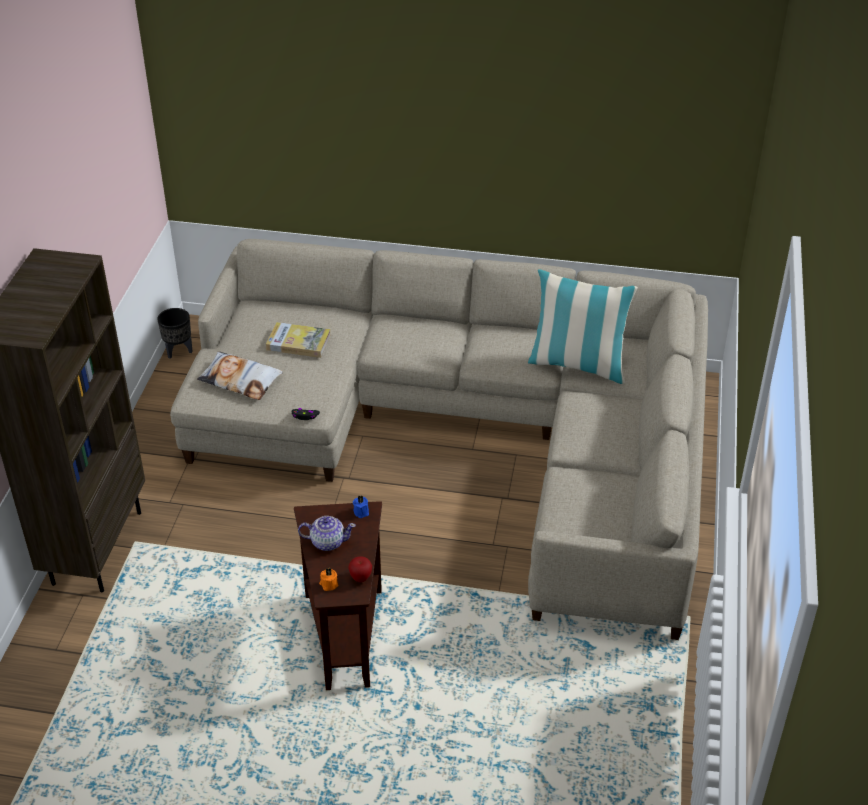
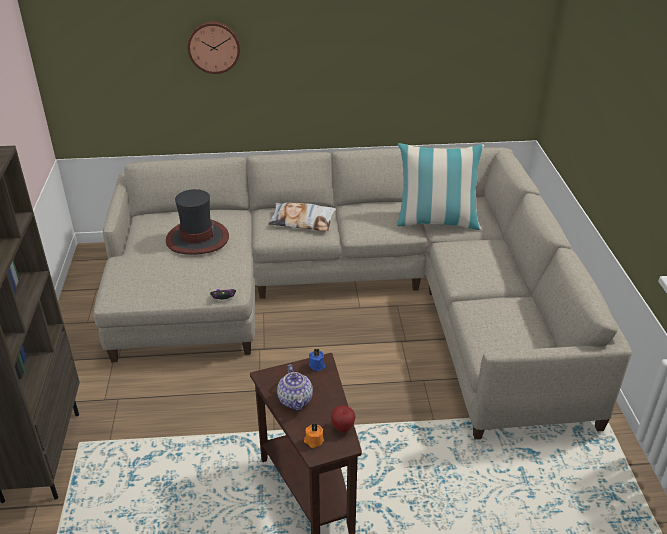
camera: 15 degrees left, 5 degrees down
black planter [157,308,192,359] -> none
pillow [197,351,283,400] -> pillow moved to [269,203,336,231]
book [266,322,331,358] -> hat [166,189,229,255]
teapot [298,516,356,551] -> teapot turned 90 degrees clockwise [277,364,313,411]
none -> wall clock [187,21,240,74]

